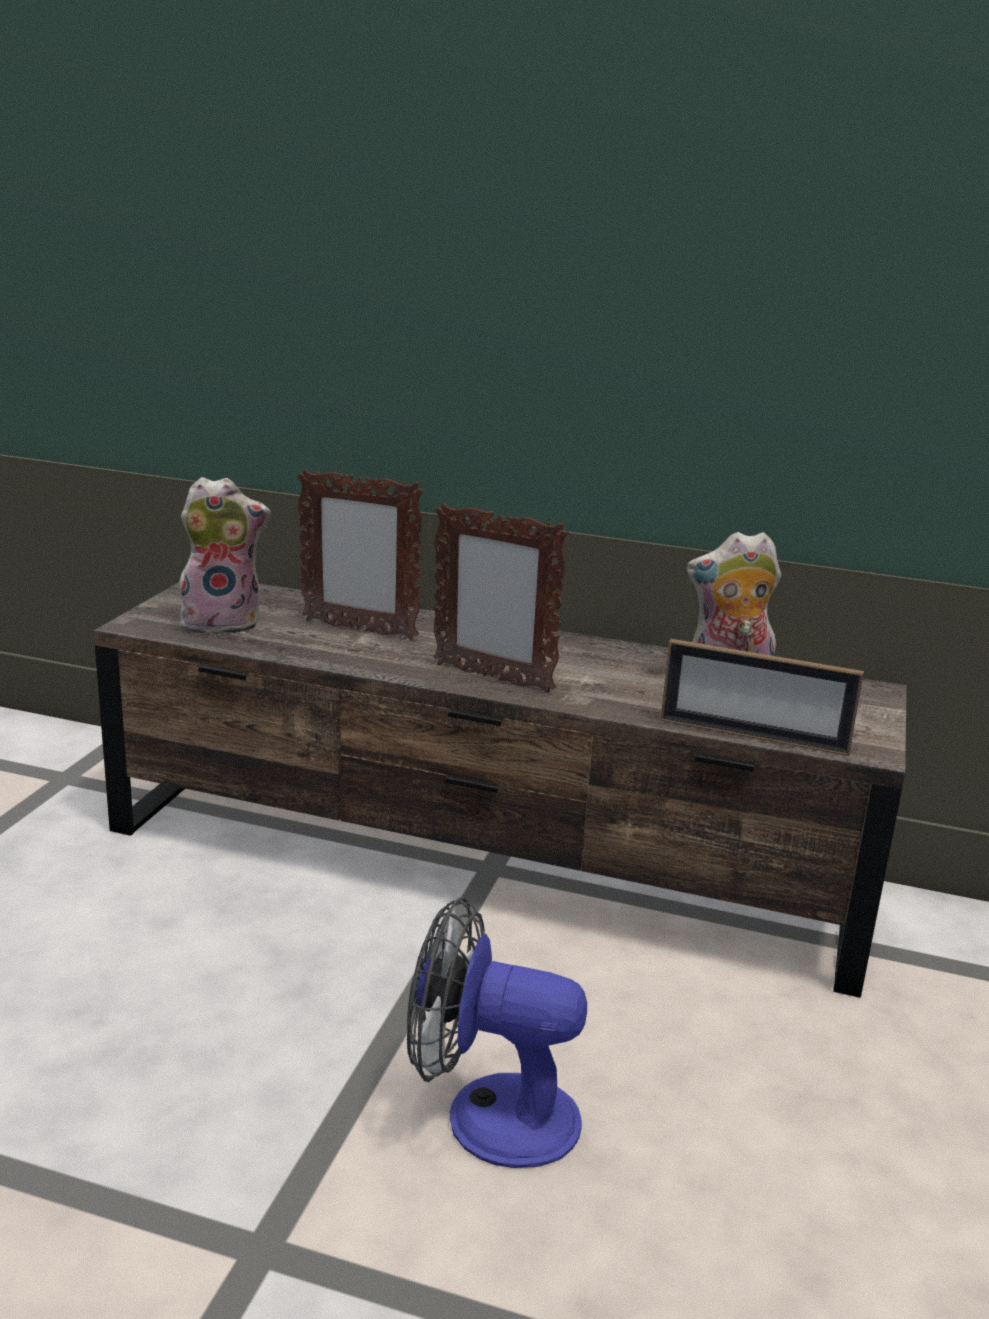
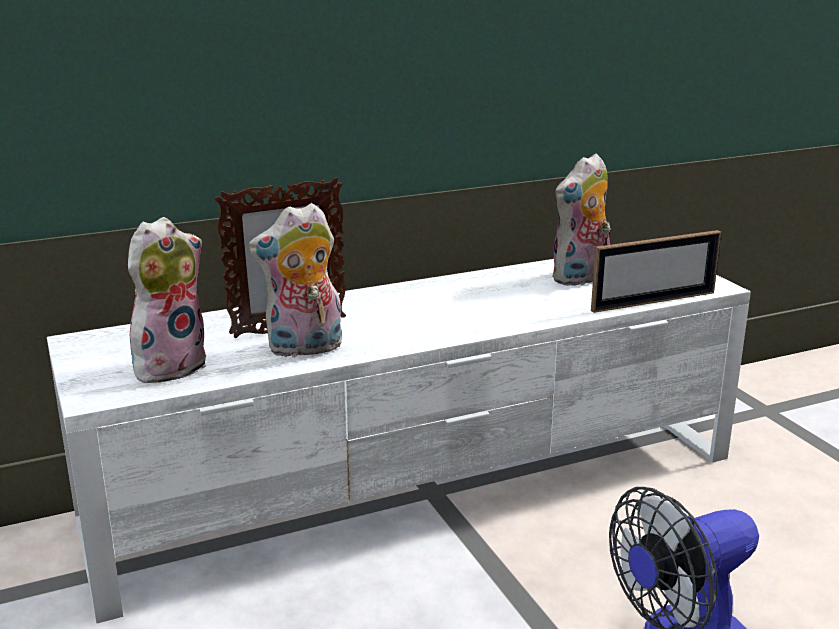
camera: 40 degrees left, 0 degrees up
brown tv stand [94,582,907,998] -> white tv stand [47,259,751,624]
picture frame [433,503,568,693] -> none
none -> plush toy [248,203,342,358]

